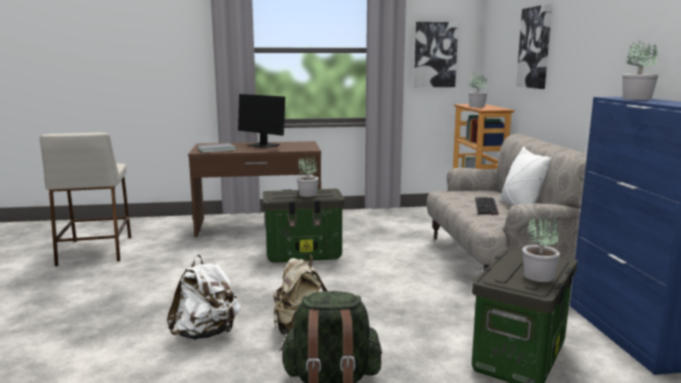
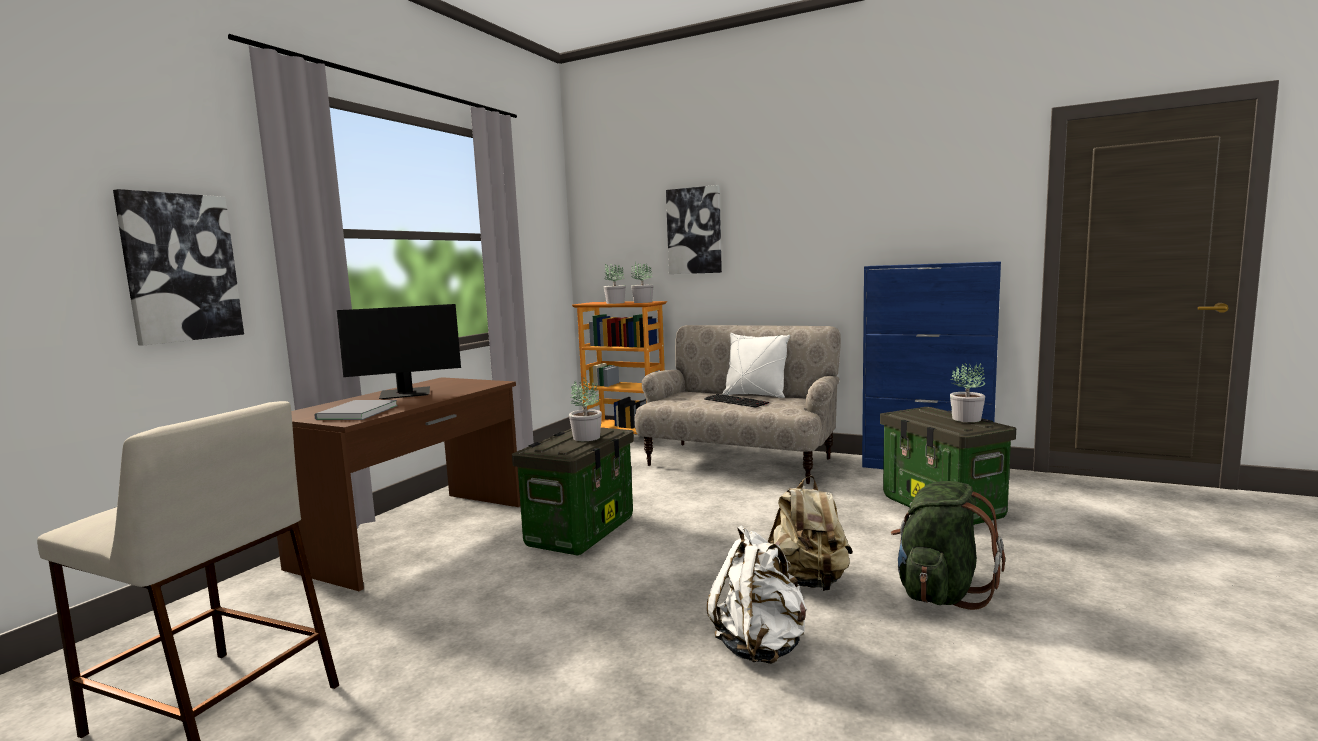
camera: 55 degrees left, 5 degrees down
picture [414,22,458,87] -> picture moved to [113,189,244,346]
potted plant [622,41,658,100] -> potted plant moved to [631,262,654,303]

